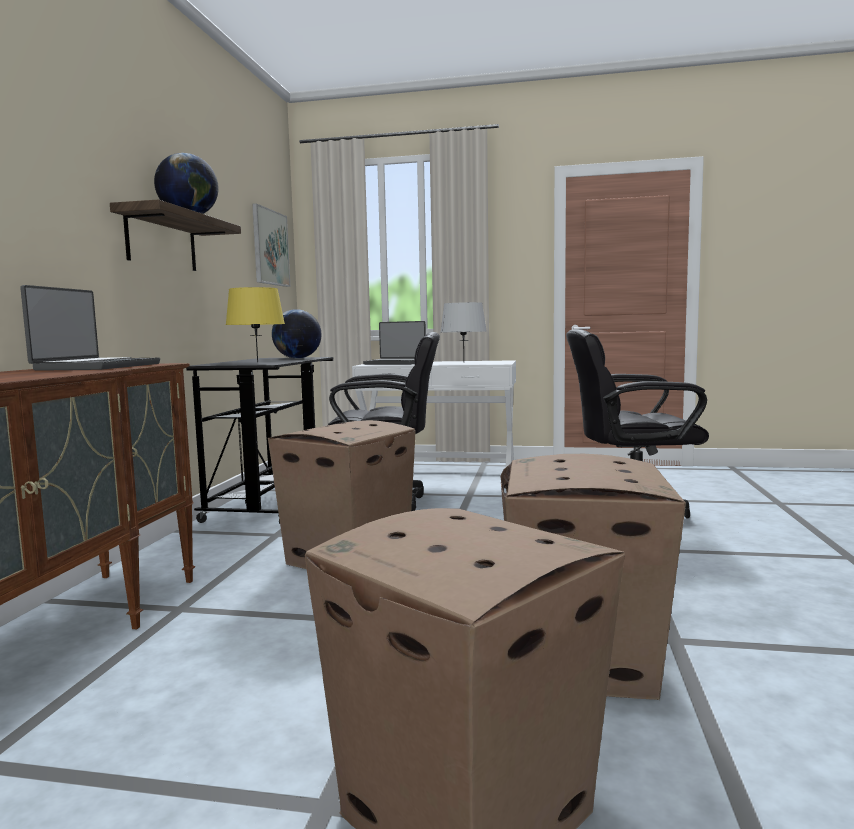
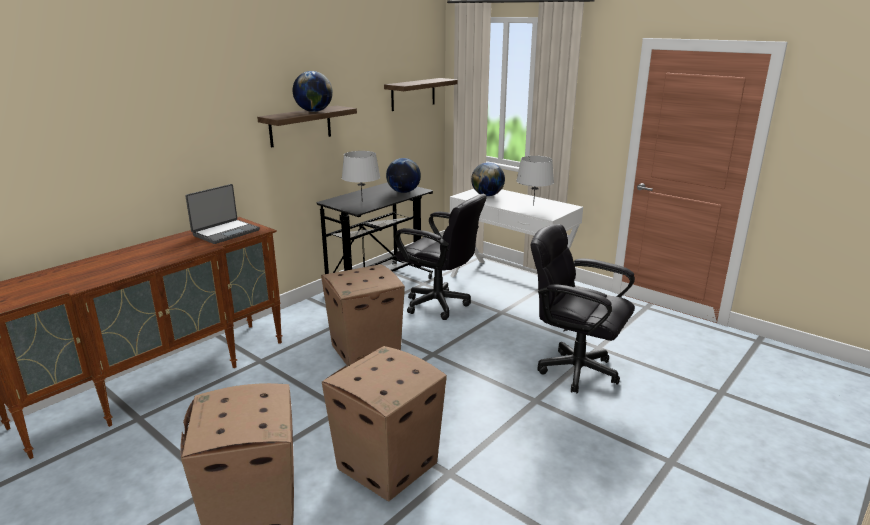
camera: 30 degrees right, 15 degrees up
yellow table lamp [226,287,285,363] -> grey table lamp [342,151,380,202]
picture [252,203,290,287] -> shelf [384,78,458,111]
laptop [363,321,426,365] -> globe [471,162,505,196]

